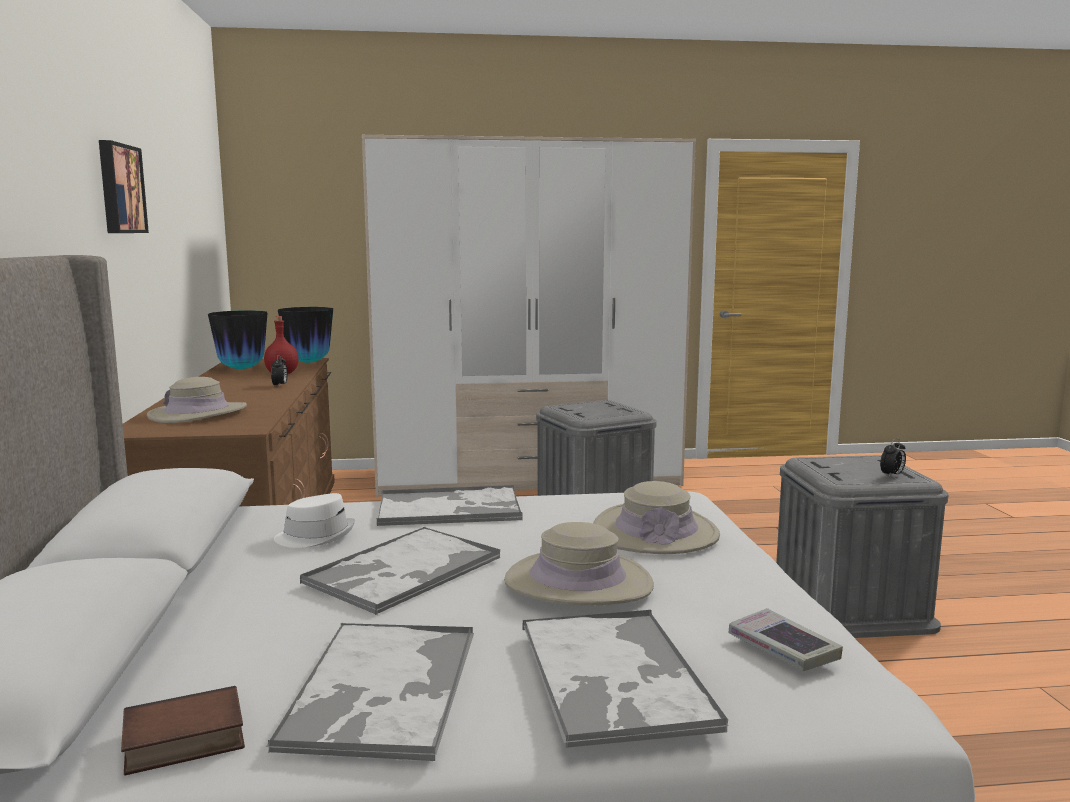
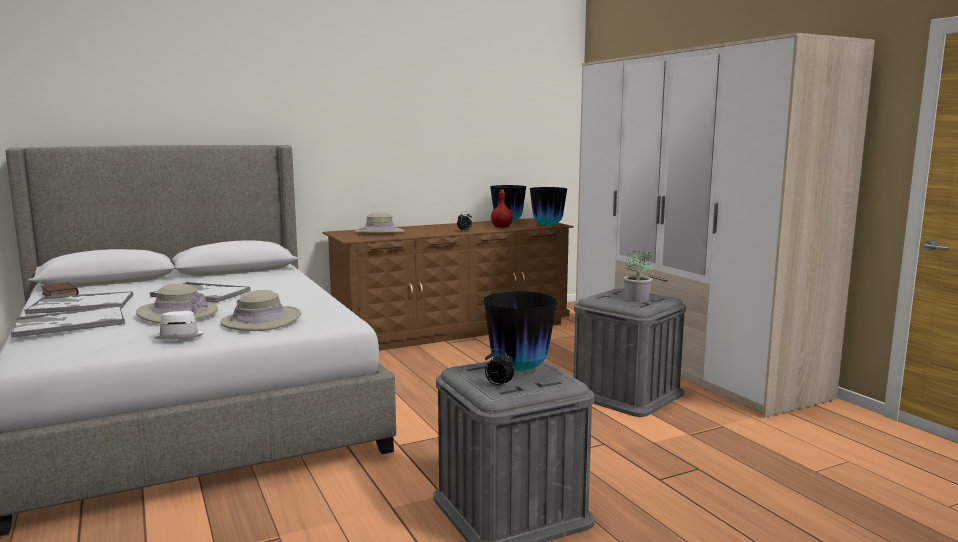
camera: 70 degrees right, 0 degrees up
picture [99,140,149,233] -> none
white hat [274,493,355,548] -> white hat moved to [154,311,204,340]
tray [377,485,522,527] -> none
book [728,608,843,671] -> none
none -> vase [484,291,557,371]
none -> potted plant [624,250,652,302]

